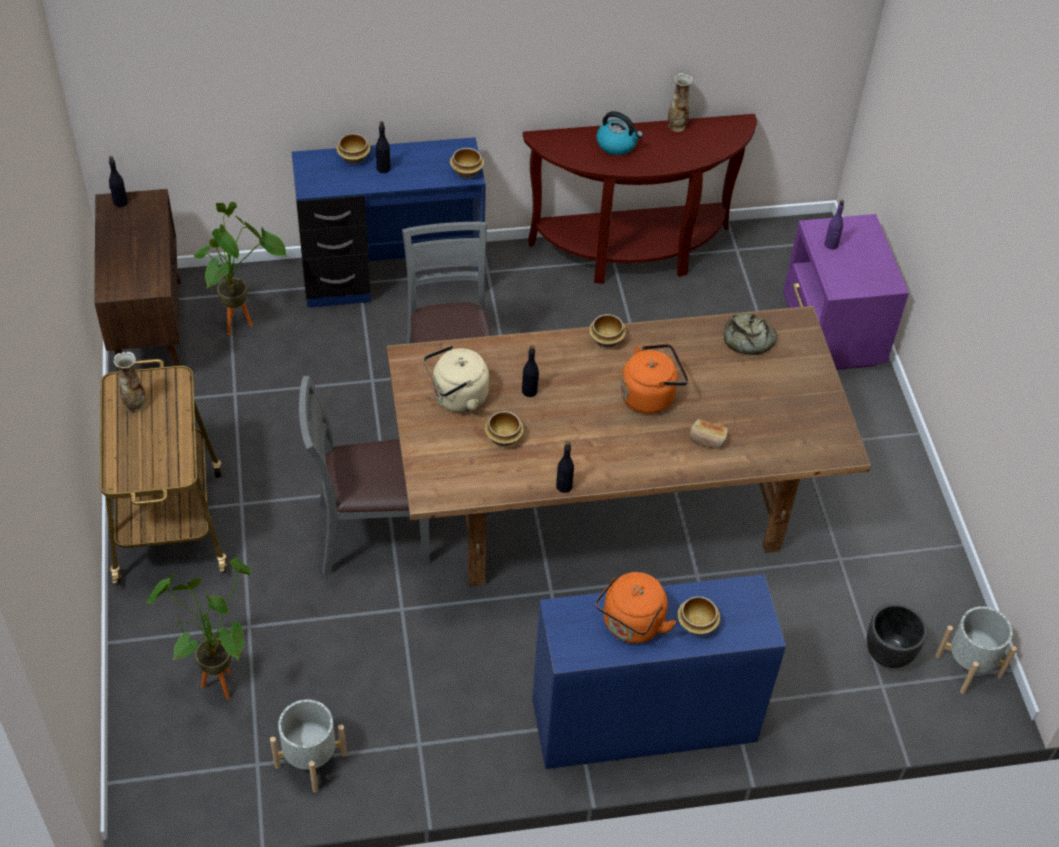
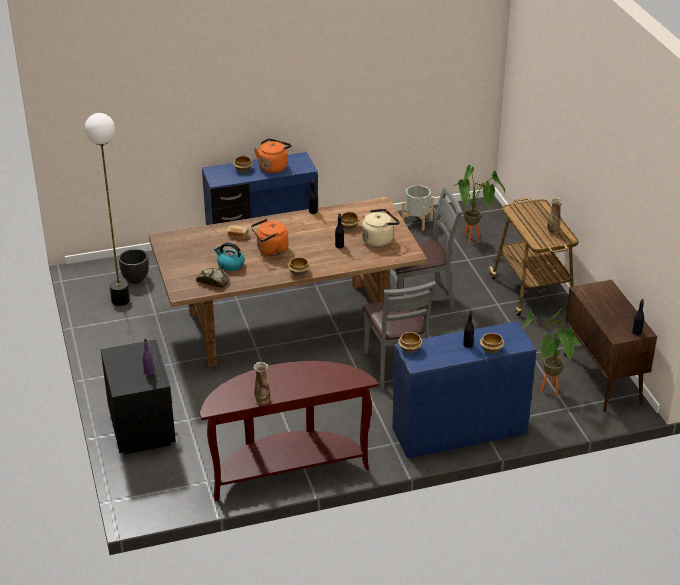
camera: 175 degrees right, 15 degrees down
kettle [596,111,643,155] -> kettle moved to [214,242,245,271]
purple nightstand [783,214,909,370] -> black nightstand [101,340,176,454]
grey planter [935,606,1017,694] -> none
none -> floor lamp [85,113,130,306]

